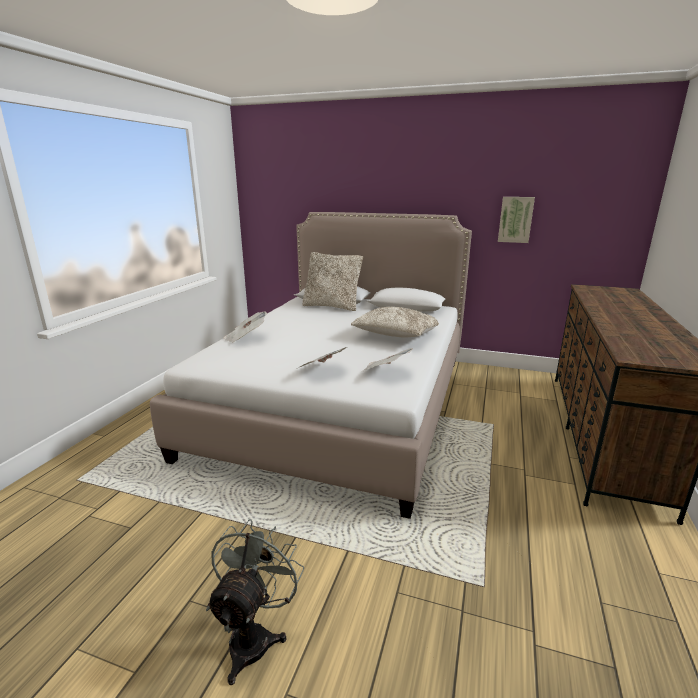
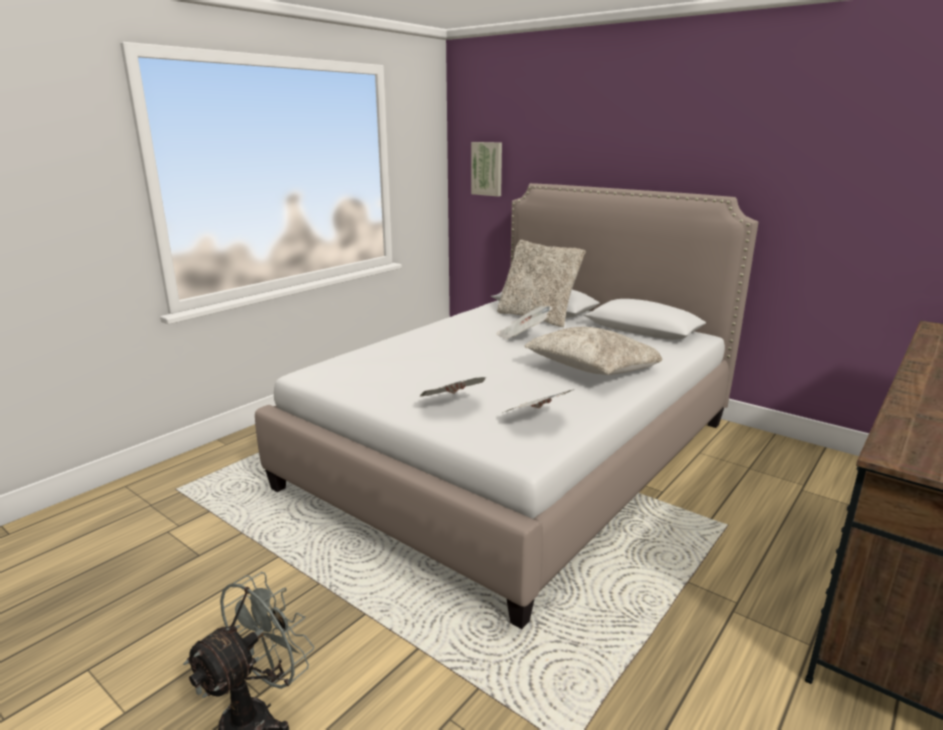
camera: 20 degrees right, 0 degrees up
newspaper [223,312,267,343] -> newspaper moved to [496,306,552,340]
picture [498,197,535,243] -> picture moved to [471,142,502,197]

